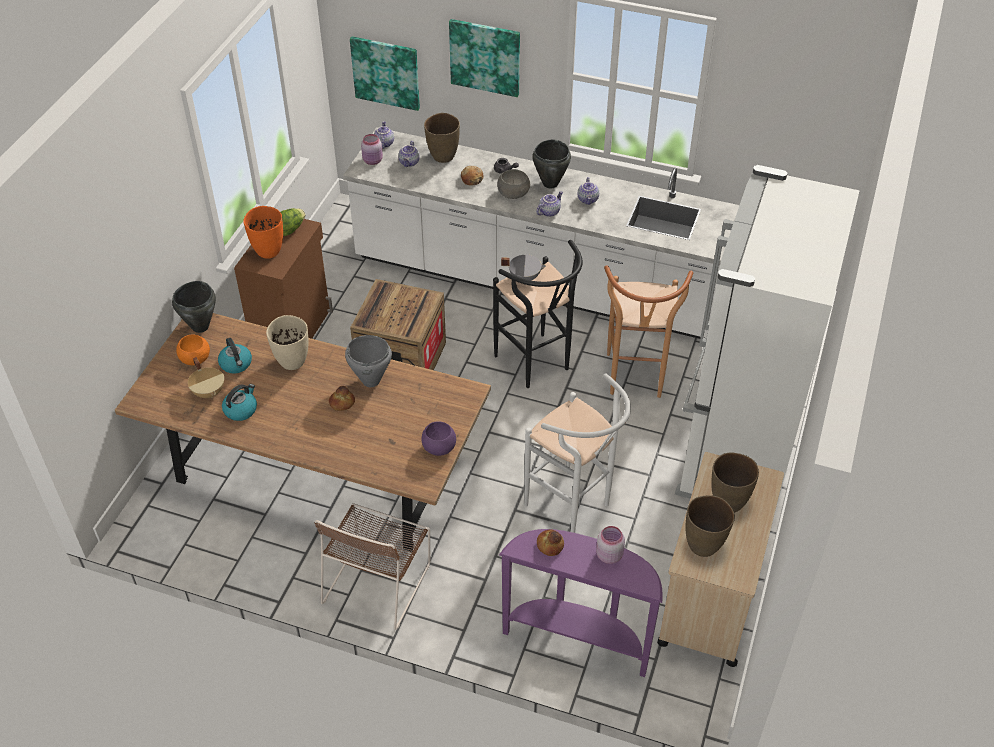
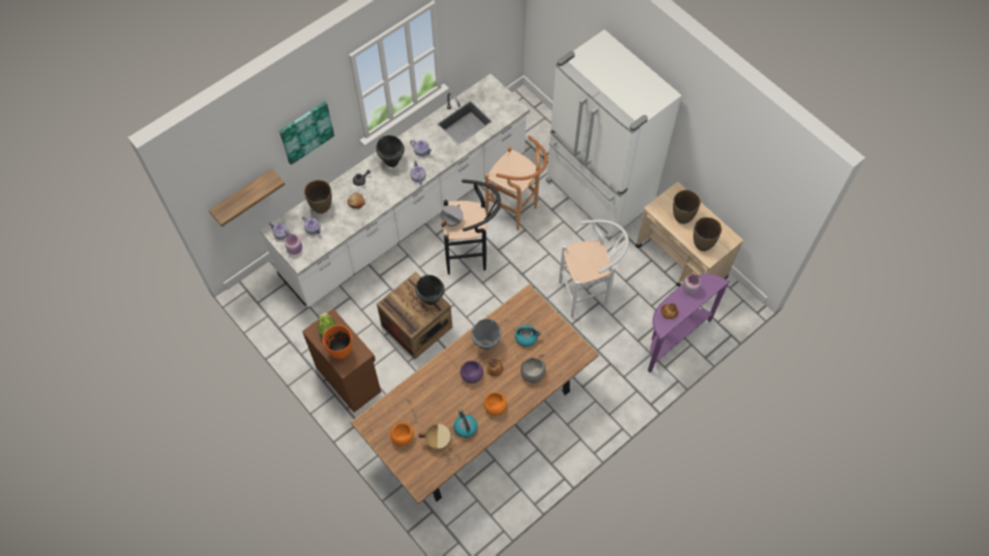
camera: 60 degrees left, 15 degrees up
black cooking pot [172,281,216,333] -> black cooking pot moved to [416,275,445,306]
kettle [218,338,252,374] -> kettle moved to [515,325,542,347]
beige vase [266,315,308,370] -> none
brown chair [314,503,430,630] -> none
picture [350,36,420,111] -> shelf [209,168,285,227]
purple bowl [421,421,456,456] -> purple bowl moved to [460,361,483,383]
grey bowl [497,169,530,199] -> grey bowl moved to [520,358,546,383]
none -> orange bowl [484,392,507,416]

